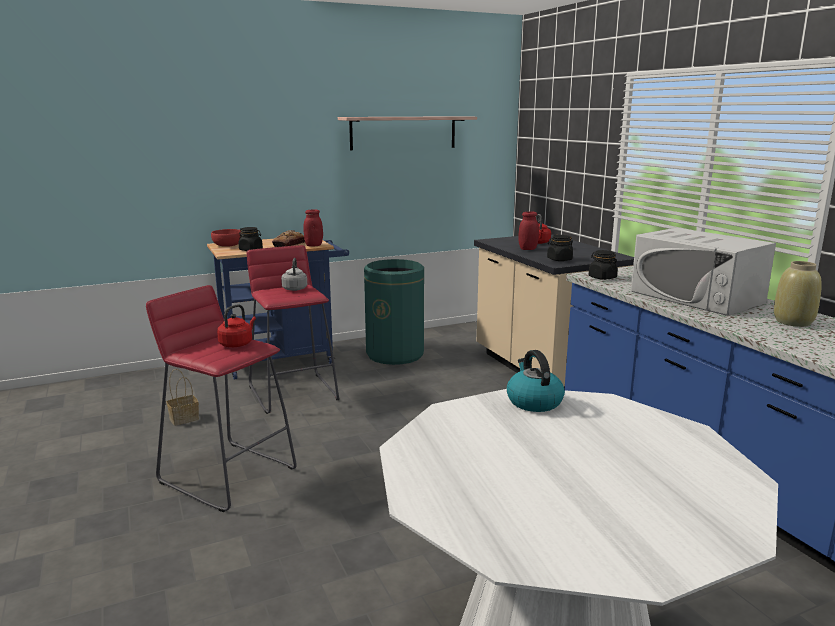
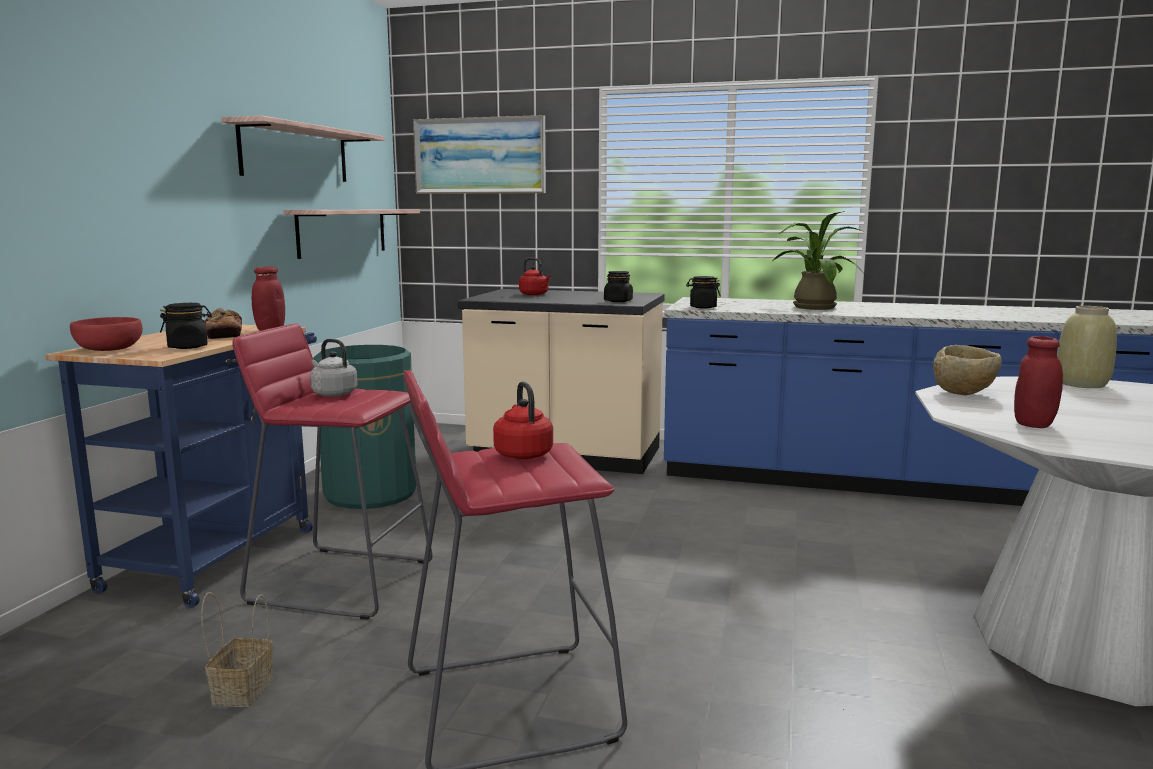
camera: 50 degrees left, 5 degrees down
kettle [507,350,565,412] -> beige bowl [933,345,1002,395]
red jar [518,211,539,250] -> red jar moved to [1014,336,1063,428]
white microwave [631,228,776,316] -> potted plant [772,211,865,310]
beige vase [774,261,822,327] -> beige vase moved to [1057,306,1117,388]
none -> shelf [283,210,420,259]
none -> picture [413,115,546,194]

